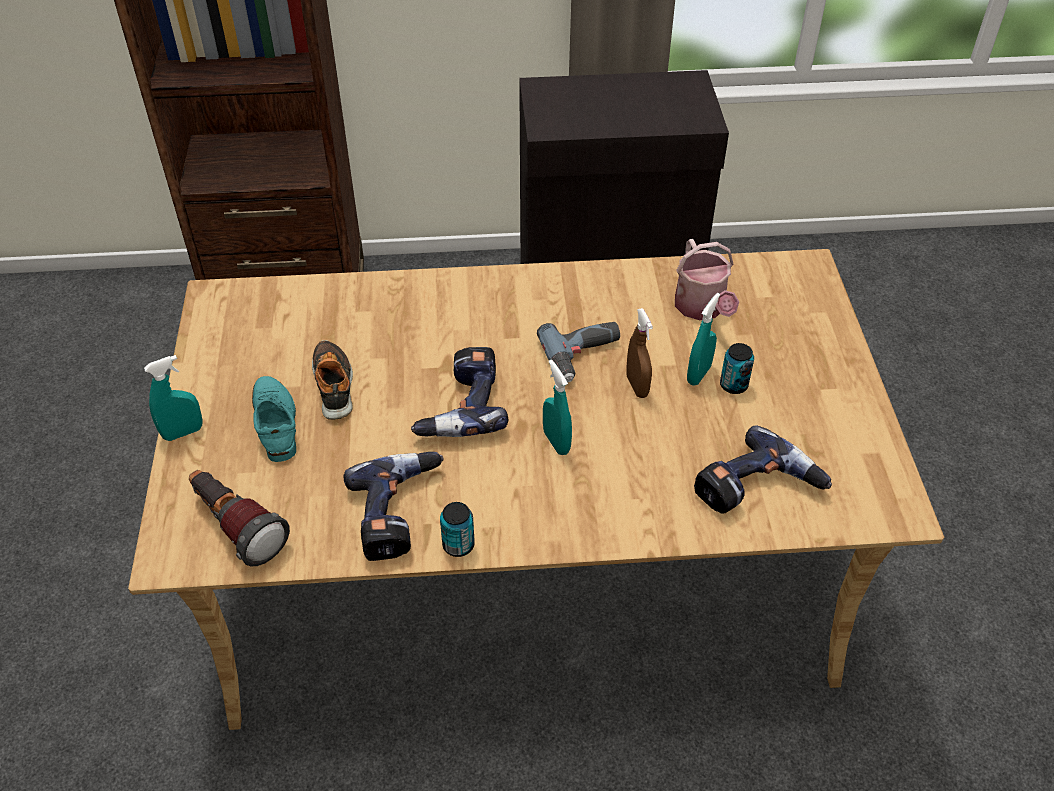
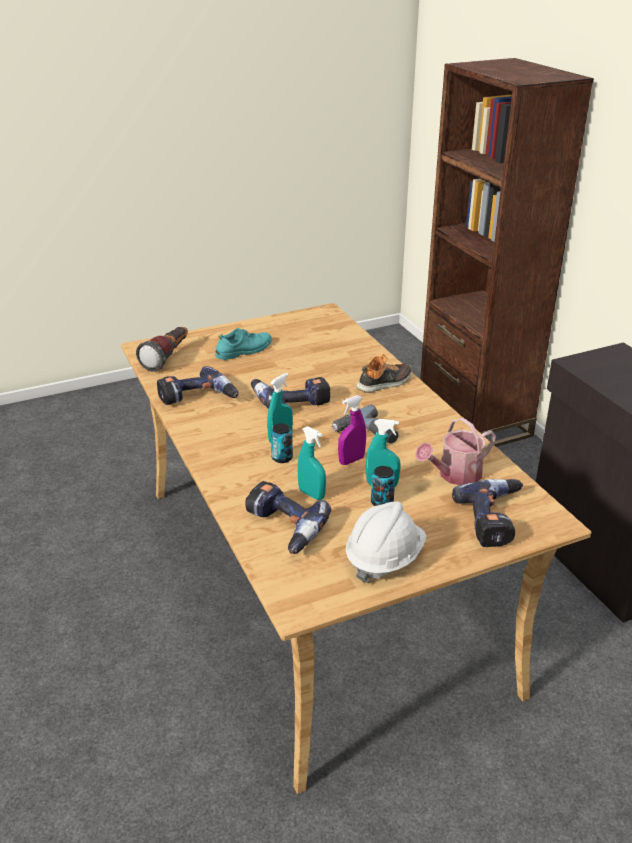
camera: 70 degrees right, 15 degrees down
turquoise spray bottle [144,355,203,441] -> turquoise spray bottle moved to [298,426,326,500]
shoe [312,340,353,420] -> shoe moved to [356,354,412,393]
can [440,502,475,557] -> can moved to [271,423,293,463]
brown spray bottle [626,308,653,398] -> purple spray bottle [338,395,366,465]
none -> white hard hat [346,501,427,583]
none -> power drill [452,479,523,547]

